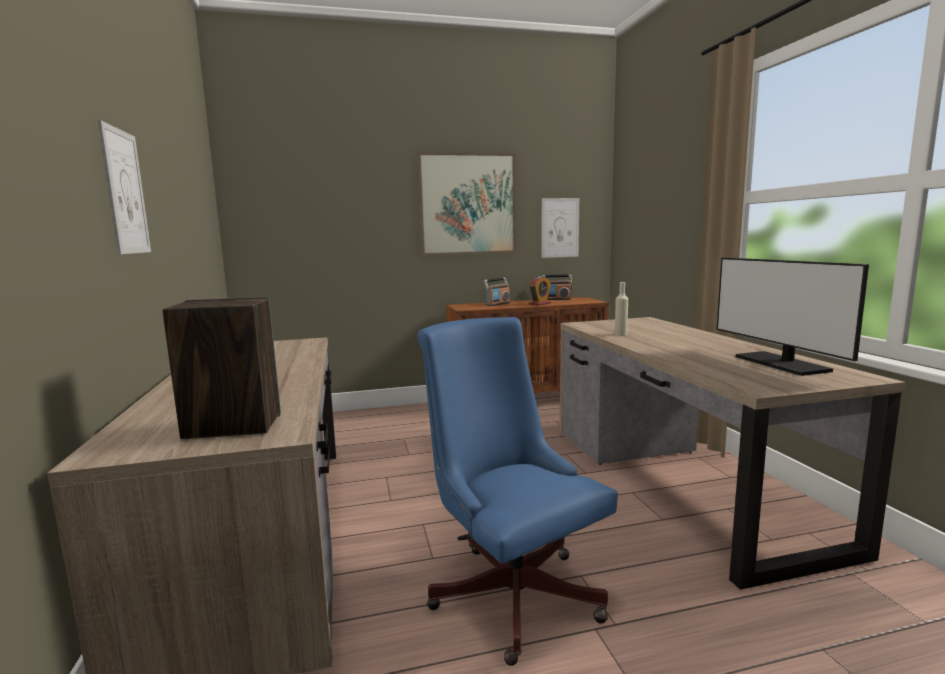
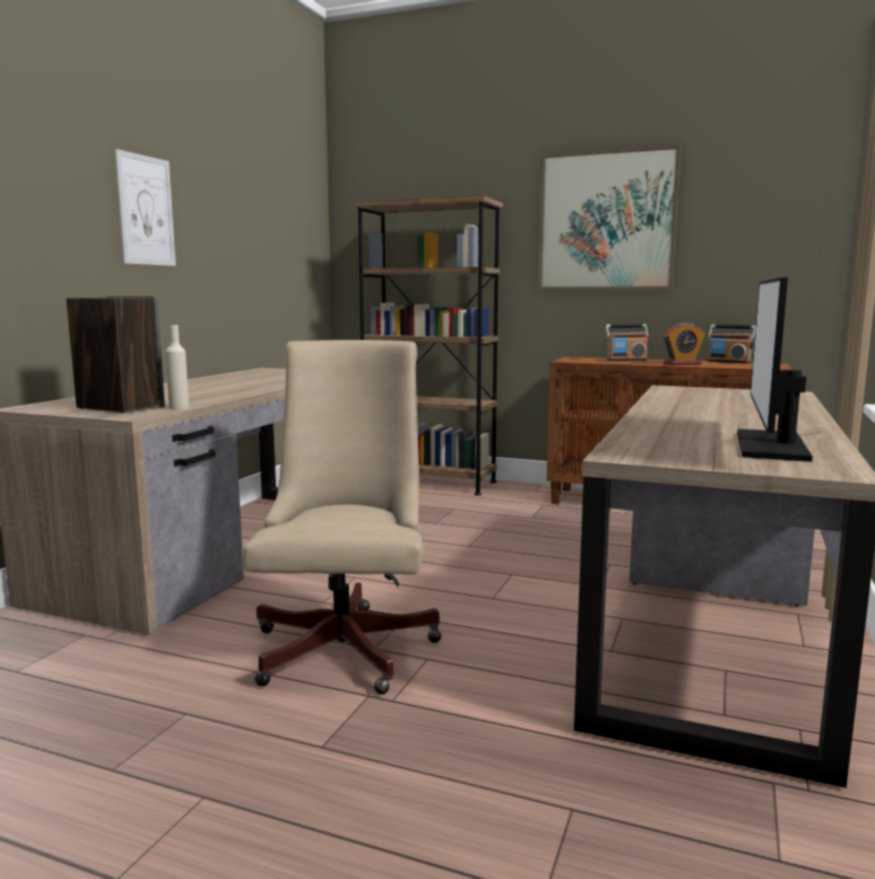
camera: 35 degrees right, 0 degrees up
blue office chair [417,317,618,666] -> beige office chair [243,340,442,695]
picture [542,198,579,258] -> none
beige bottle [615,282,628,336] -> beige bottle moved to [165,325,189,410]
none -> brown bookcase [354,195,503,495]

